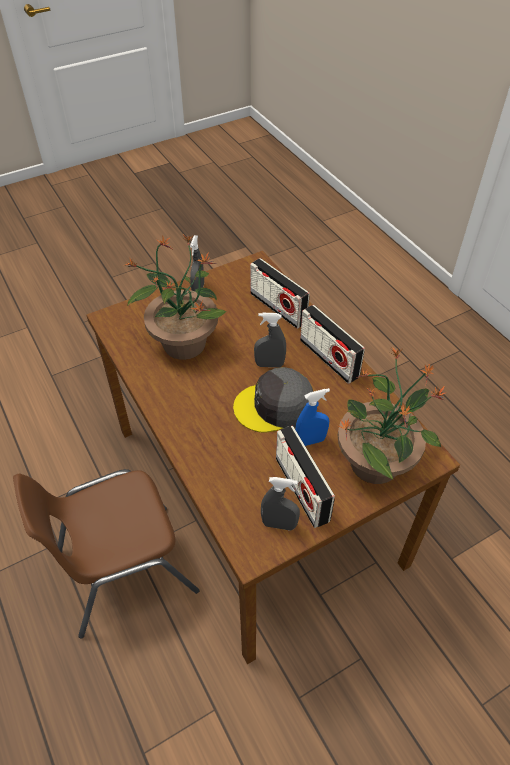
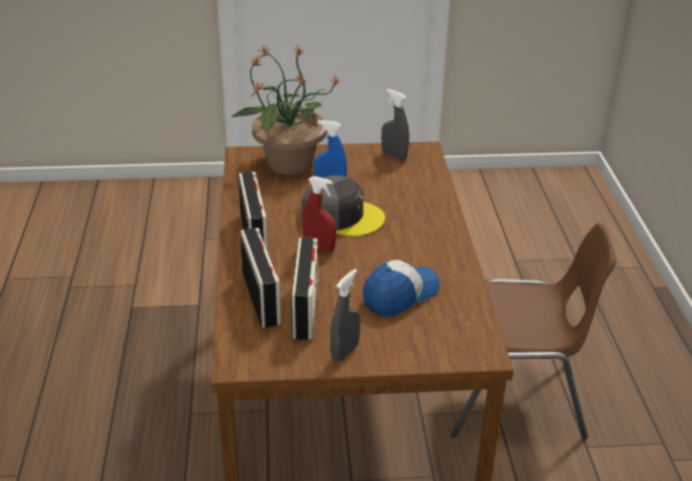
camera: 155 degrees left, 15 degrees down
potted plant [125,235,226,360] -> cap [363,260,440,317]
grey spray bottle [254,313,286,367] -> red spray bottle [303,176,336,252]
radio [276,426,335,528] -> radio moved to [291,238,318,340]

